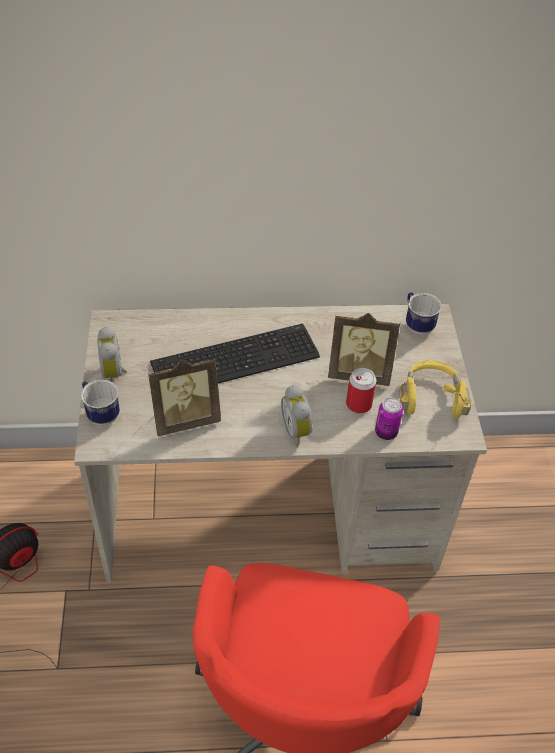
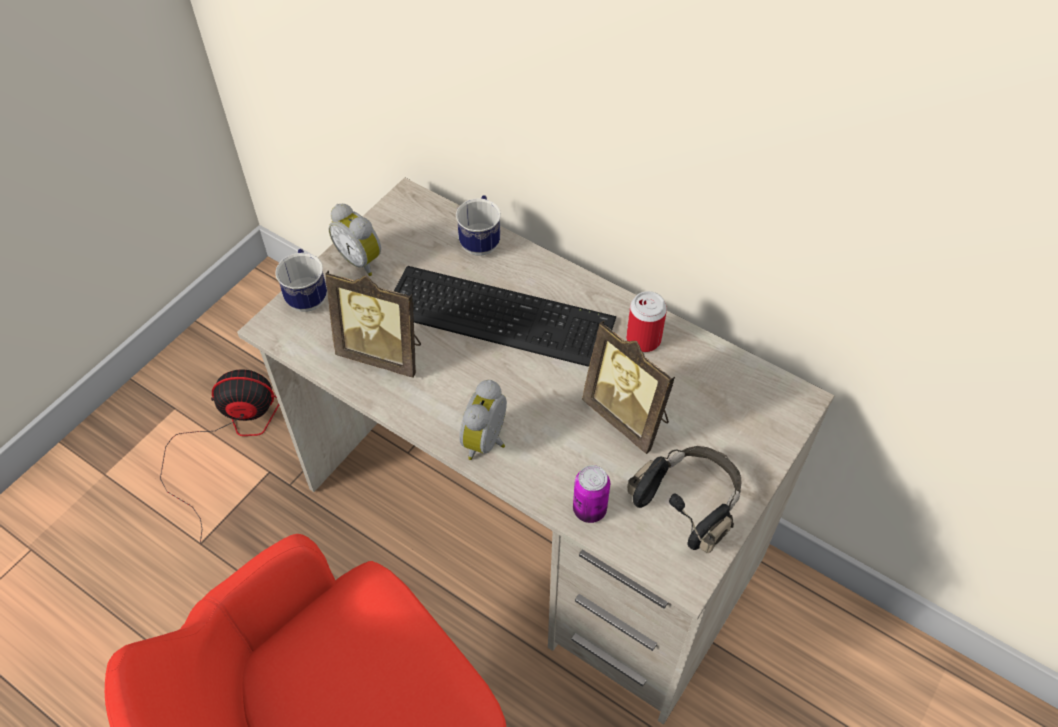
camera: 40 degrees right, 5 degrees up
alarm clock [97,327,127,382] -> alarm clock turned 75 degrees counterclockwise [329,204,381,276]
can [346,368,376,413] -> can moved to [626,291,667,352]
yellow headphones [399,360,471,418] -> black headphones [627,446,741,553]
mug [406,292,441,335] -> mug moved to [456,195,501,256]

